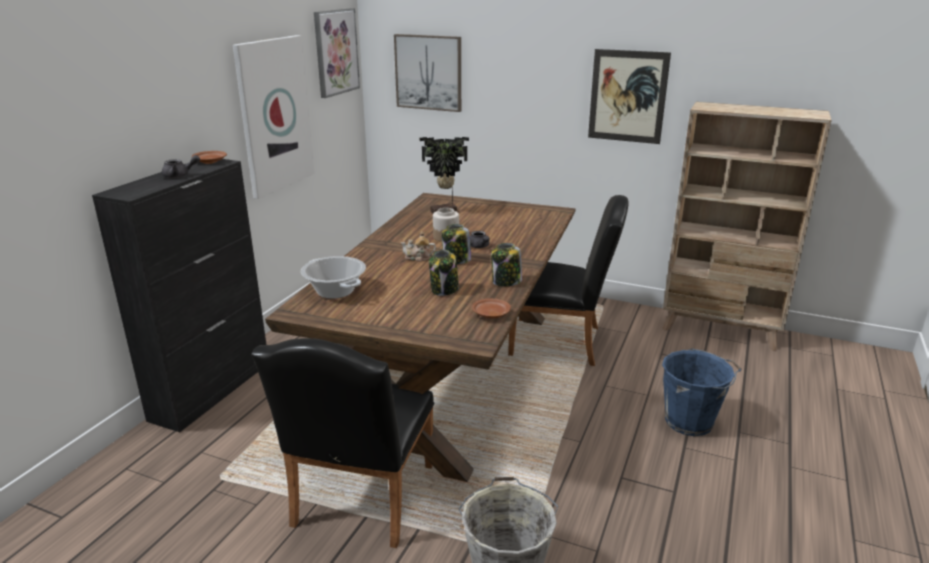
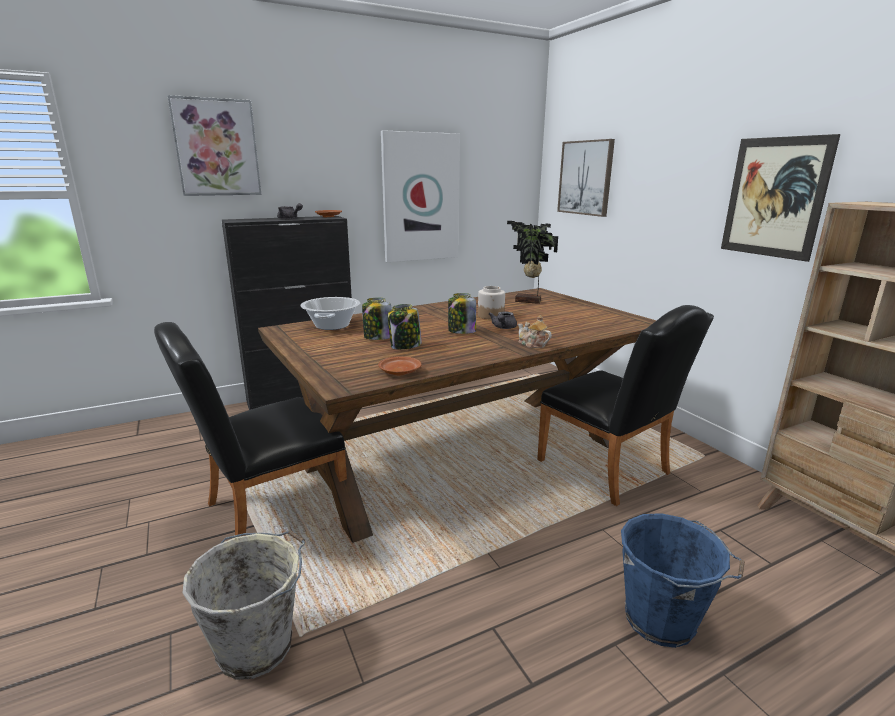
camera: 40 degrees right, 5 degrees down
picture [314,8,360,98] -> picture moved to [167,95,262,196]
teapot [400,231,436,261] -> teapot moved to [518,315,552,348]
jar [491,243,522,287] -> jar moved to [362,298,392,340]

